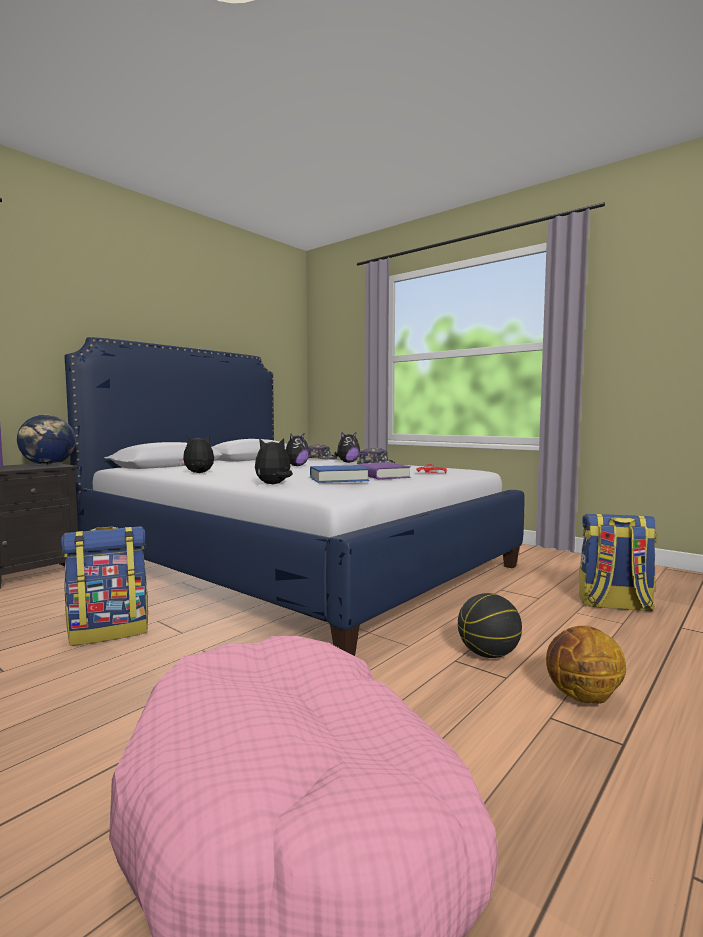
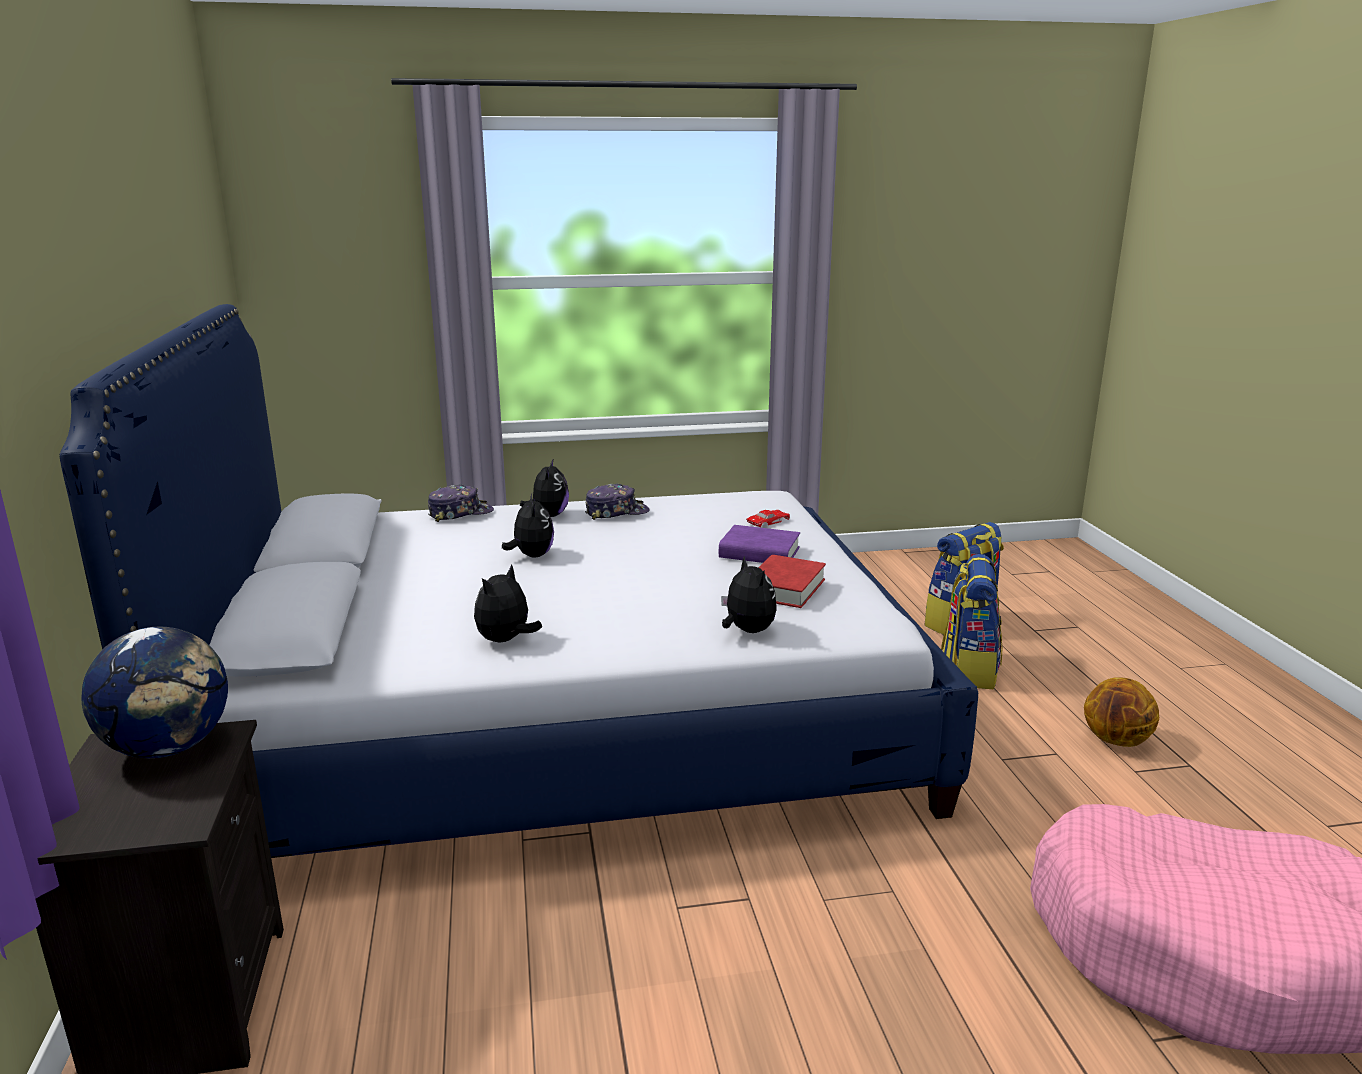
camera: 50 degrees left, 15 degrees up
backpack [61,526,148,646] -> backpack moved to [941,554,1002,689]
plush toy [255,438,293,484] -> plush toy turned 150 degrees clockwise [721,556,777,633]
blue book [310,465,369,483] -> red book [758,555,826,608]
basketball [458,593,522,658] -> none

